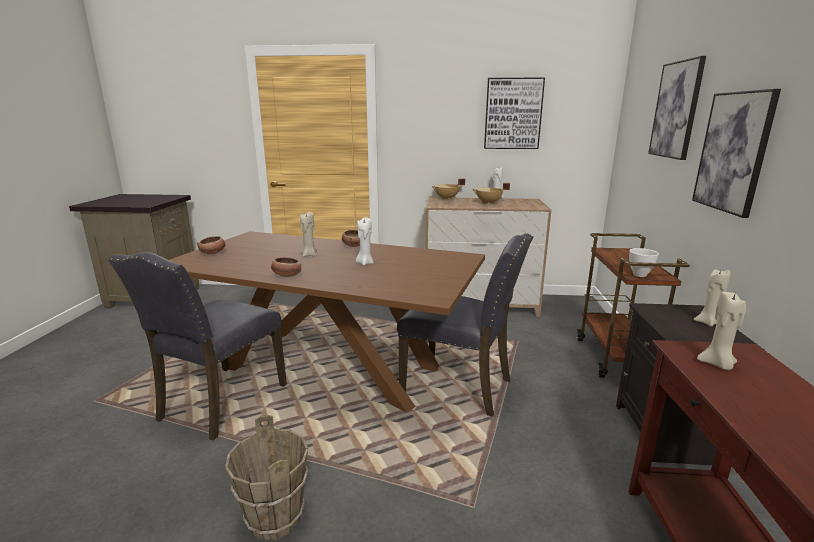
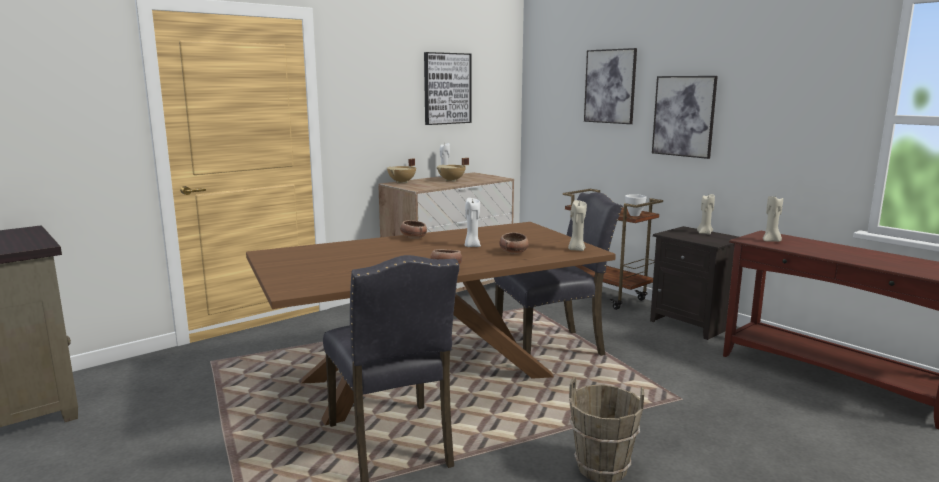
camera: 45 degrees left, 5 degrees down
bowl [197,236,226,254] -> bowl moved to [499,232,529,254]
beige candle [300,212,317,257] -> beige candle moved to [568,200,587,251]

